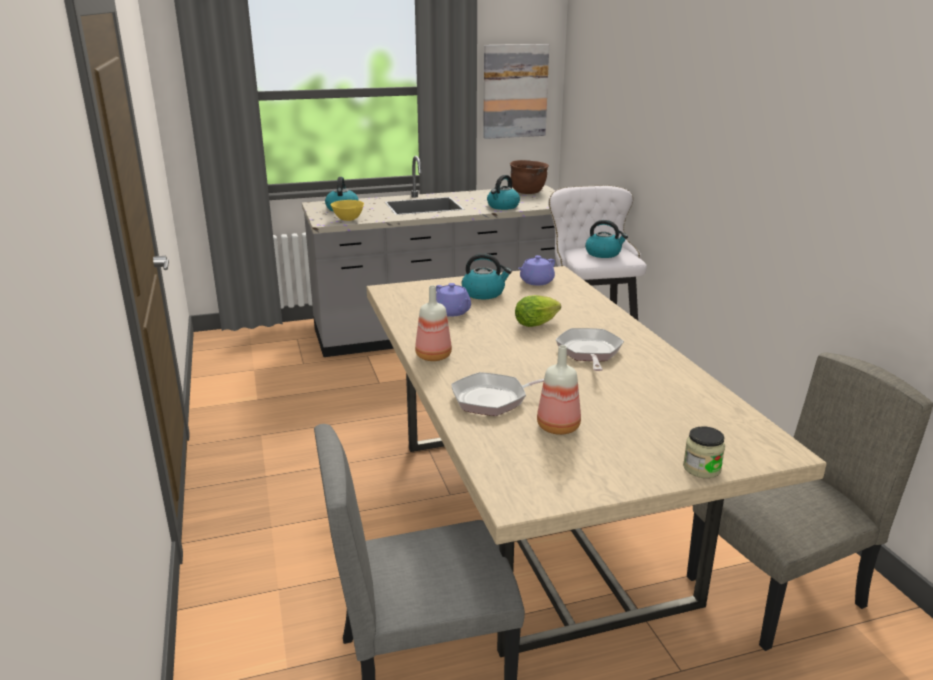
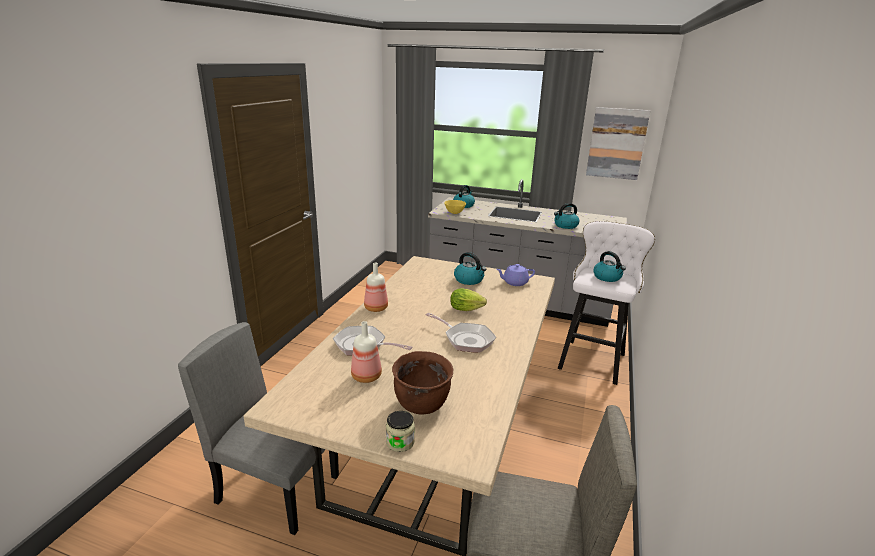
camera: 35 degrees right, 0 degrees up
purple teapot [436,283,471,316] -> none
brown cooking pot [510,160,549,194] -> brown cooking pot moved to [392,351,453,415]
frying pan [556,328,624,371] -> frying pan turned 90 degrees clockwise [426,313,496,353]

